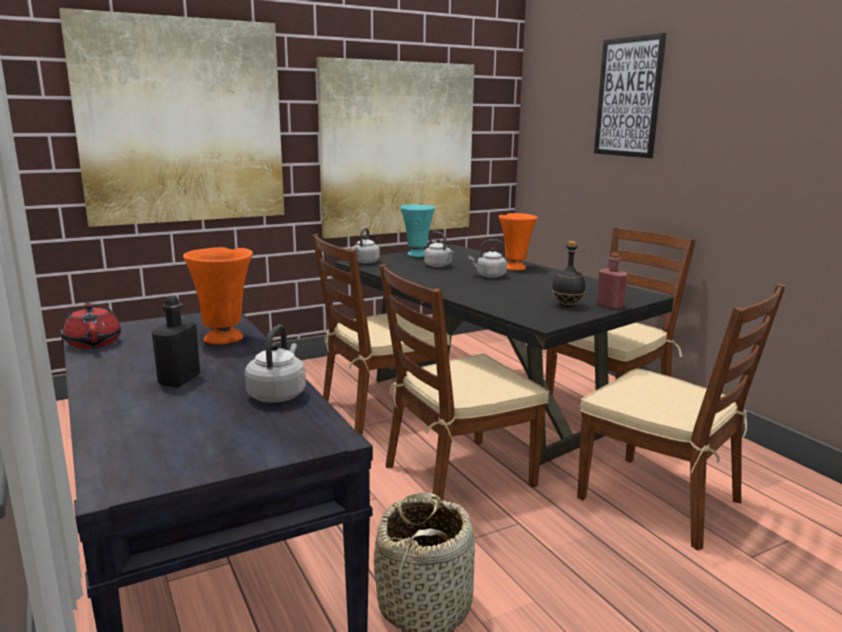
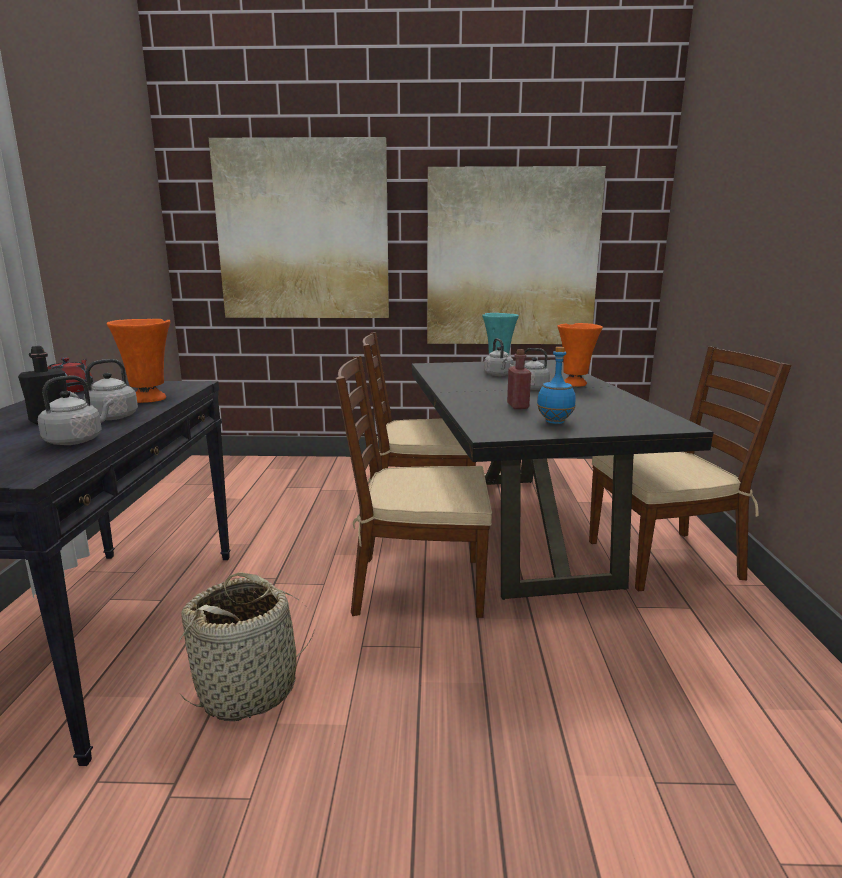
camera: 30 degrees right, 0 degrees up
grey kettle [352,228,380,264] -> grey kettle moved to [69,359,138,420]
black bottle [552,241,585,307] -> blue bottle [537,347,576,424]
brown chair [577,284,785,551] -> none
picture [594,33,666,158] -> none
red bottle [597,253,628,309] -> red bottle moved to [507,349,531,409]

